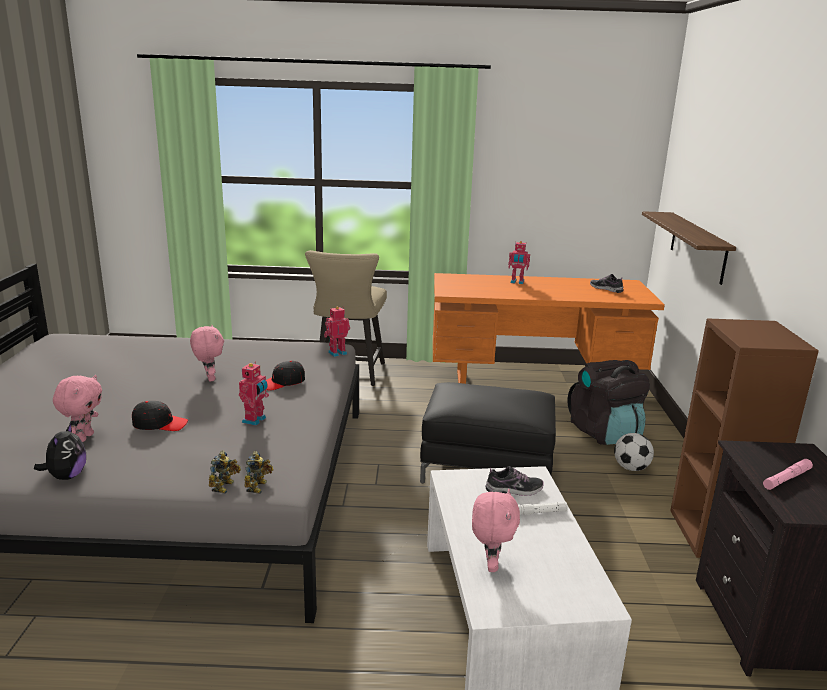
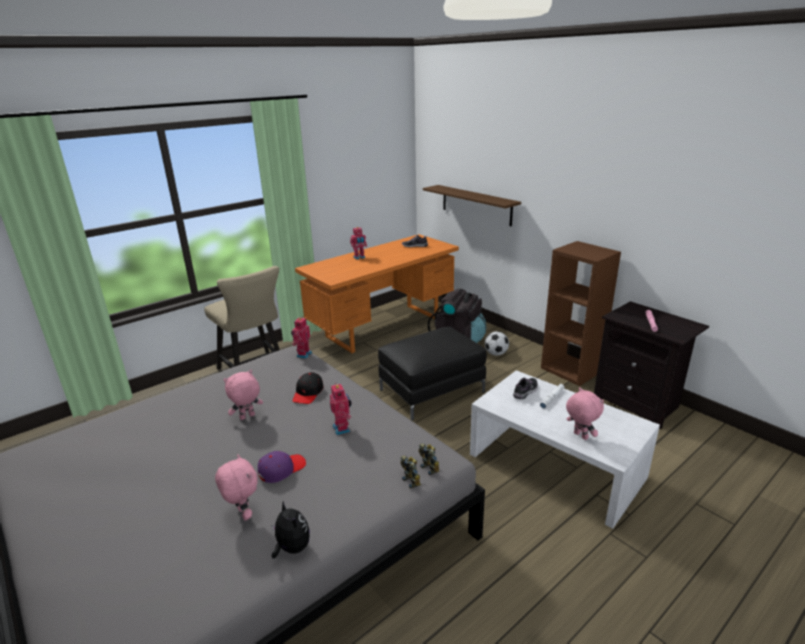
camera: 40 degrees left, 5 degrees up
black cap [132,401,188,431] -> purple cap [258,451,306,483]
pink plush toy [190,325,224,381] -> pink plush toy turned 60 degrees counterclockwise [223,370,263,420]

